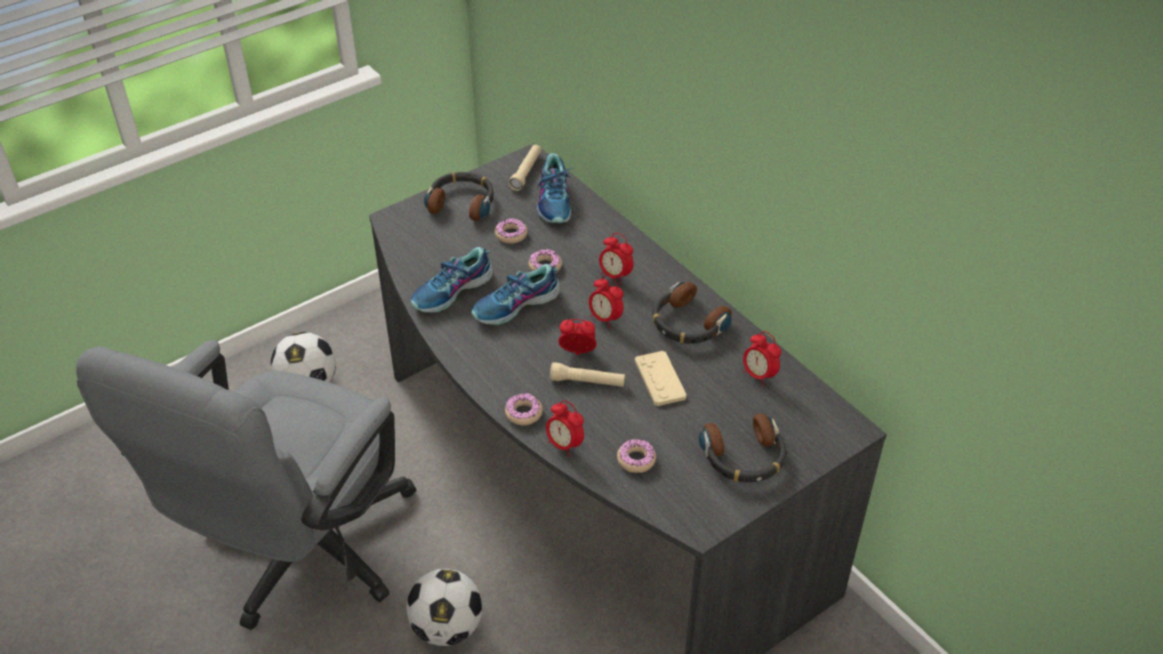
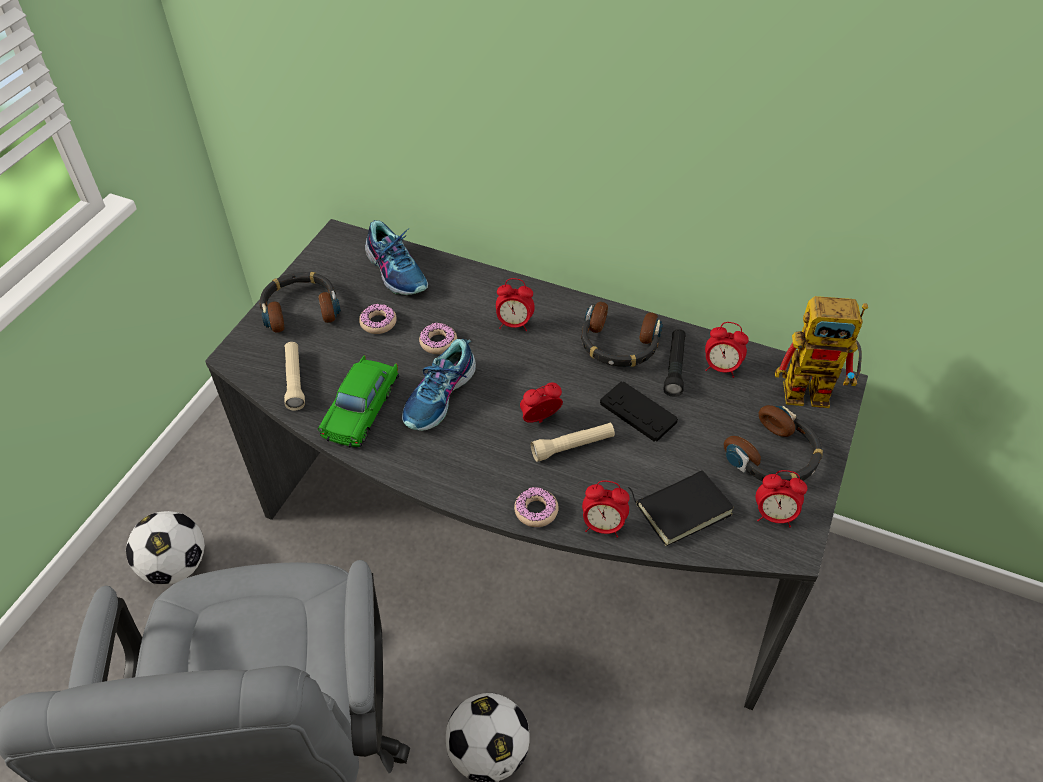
camera: 30 degrees left, 5 degrees up
shoe [411,247,493,313] -> green toy car [318,355,399,448]
beige flashlight [508,145,542,191] -> beige flashlight moved to [284,342,305,410]
alarm clock [589,275,623,329] -> alarm clock moved to [756,470,807,527]
donut [617,439,656,473] -> black book [628,470,734,546]
beige game controller [635,351,687,406] -> black game controller [600,381,678,442]
none -> black flashlight [664,329,686,397]
none -> toy robot [775,296,868,408]

